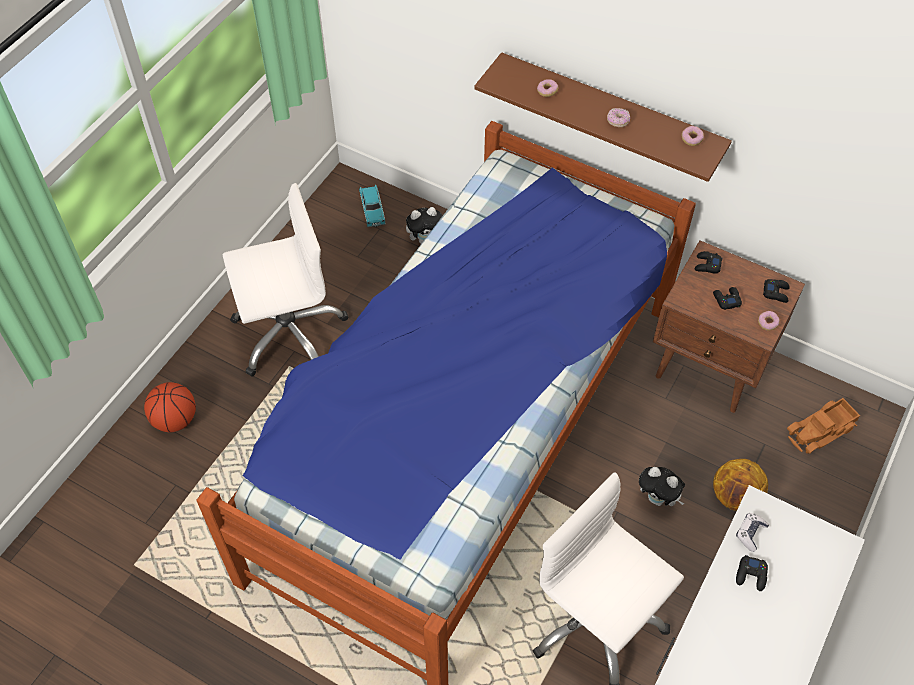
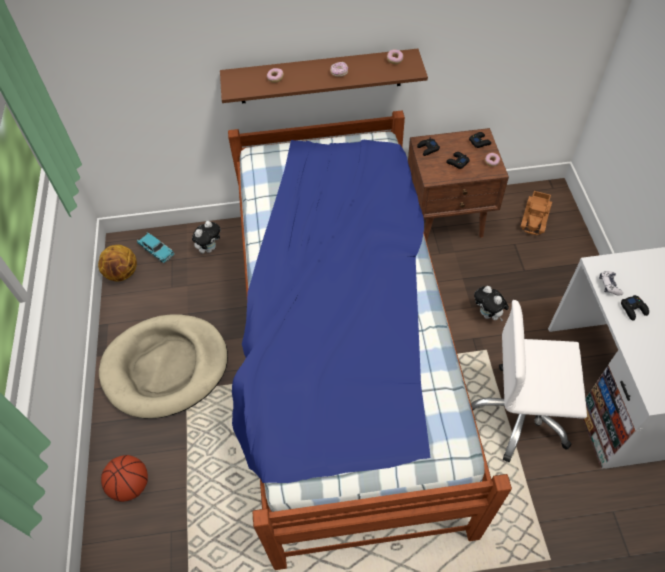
camera: 35 degrees left, 0 degrees up
white office chair [223,183,348,377] -> beige dog bed [99,315,228,419]
plush toy [639,467,685,506] -> plush toy turned 60 degrees clockwise [474,286,509,321]
basketball [713,459,768,511] -> basketball moved to [98,245,137,282]

